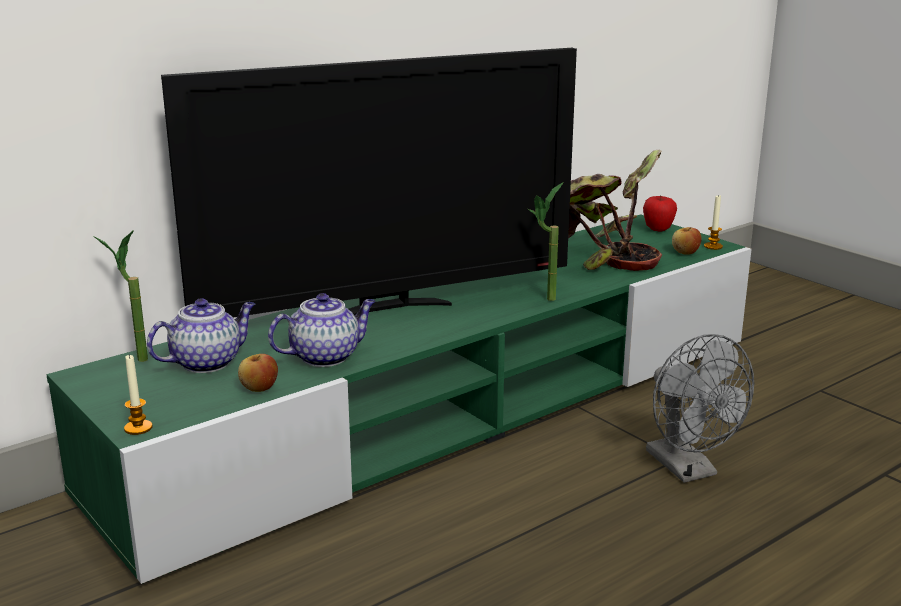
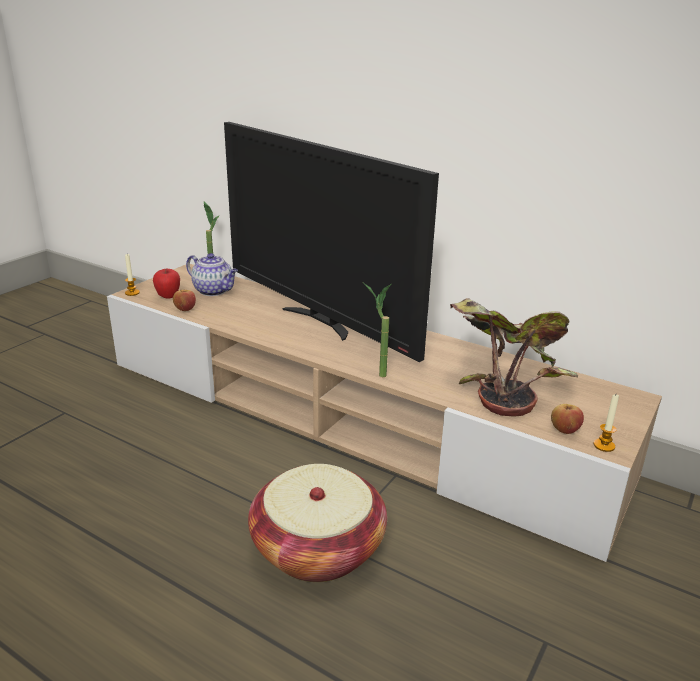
camera: 70 degrees right, 5 degrees up
green tv stand [46,214,752,584] -> beige tv stand [107,264,662,562]
teapot [268,293,376,367] -> none
apple [643,195,677,231] -> apple moved to [153,269,180,299]
grey fan [646,334,754,483] -> basket [248,464,387,582]

